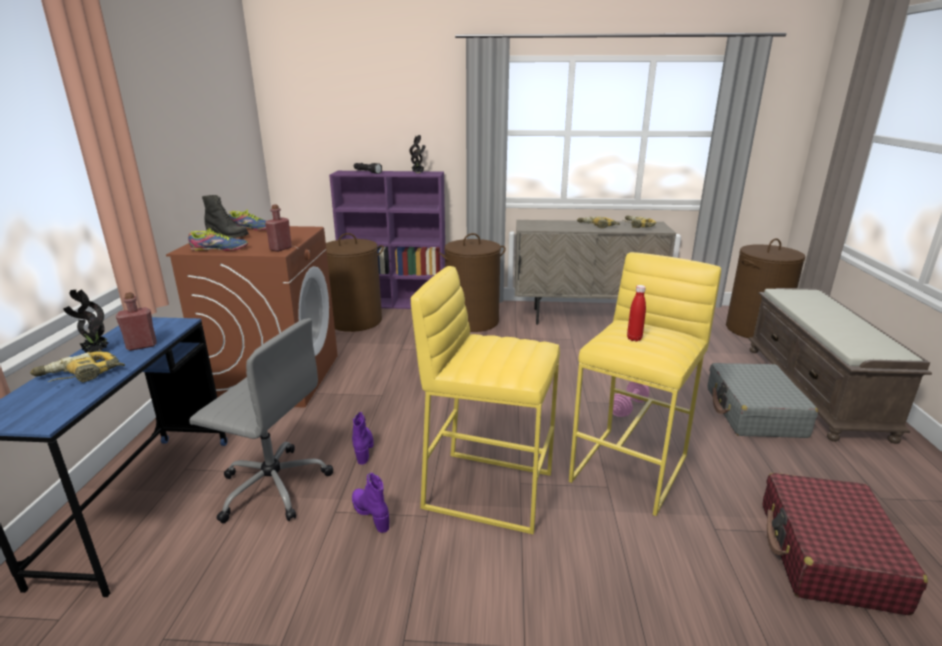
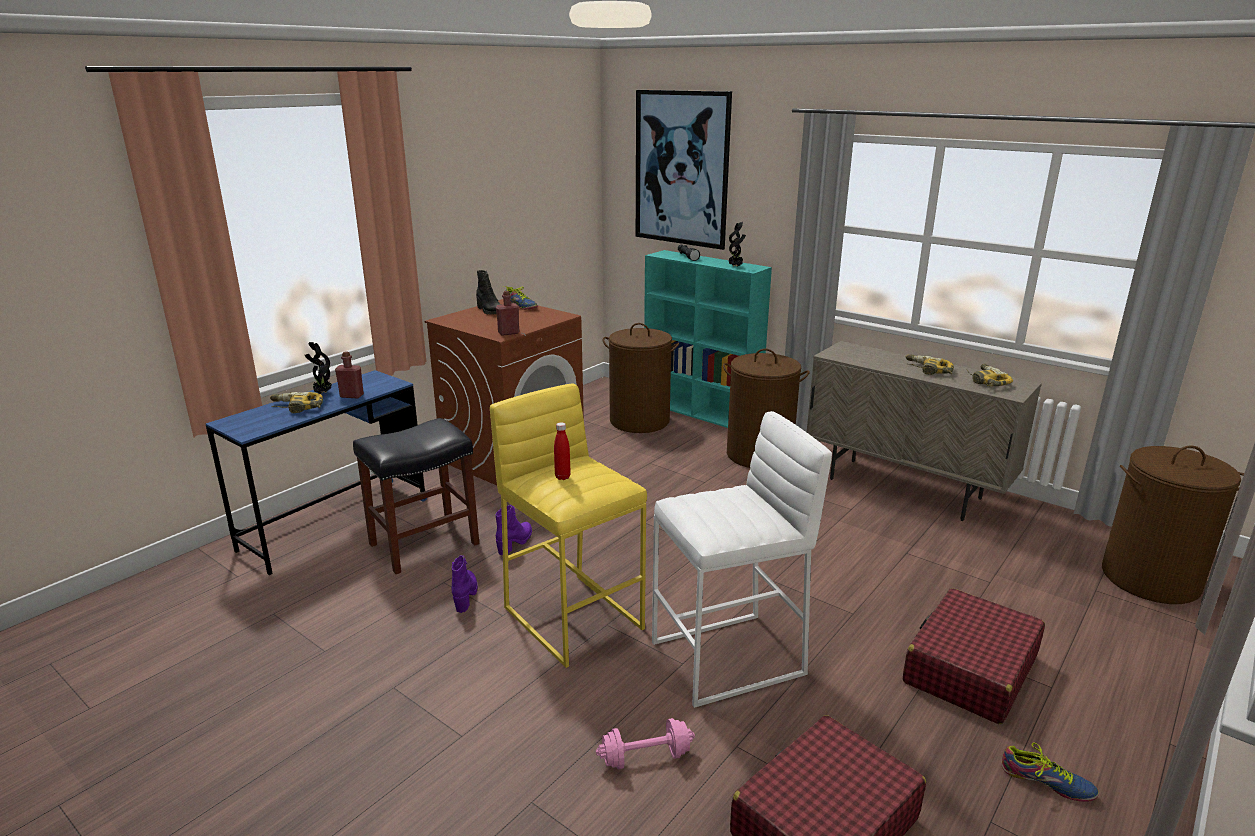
camera: 35 degrees right, 0 degrees up
shoe [188,228,248,251] -> shoe moved to [1002,742,1099,802]
grey office chair [189,318,333,523] -> black stool [353,418,480,574]
purple bookcase [329,171,445,309] -> turquoise bookcase [644,250,772,428]
yellow stool [569,252,721,516] -> white stool [652,411,832,708]
pink dumbbell [613,382,649,417] -> pink dumbbell moved to [596,718,695,769]
red bottle [627,285,646,341] -> red bottle moved to [554,422,571,480]
grey suitcase [708,363,818,438] -> red suitcase [903,588,1045,724]
brown bench [748,288,932,444] -> none
none -> picture [636,90,732,250]

